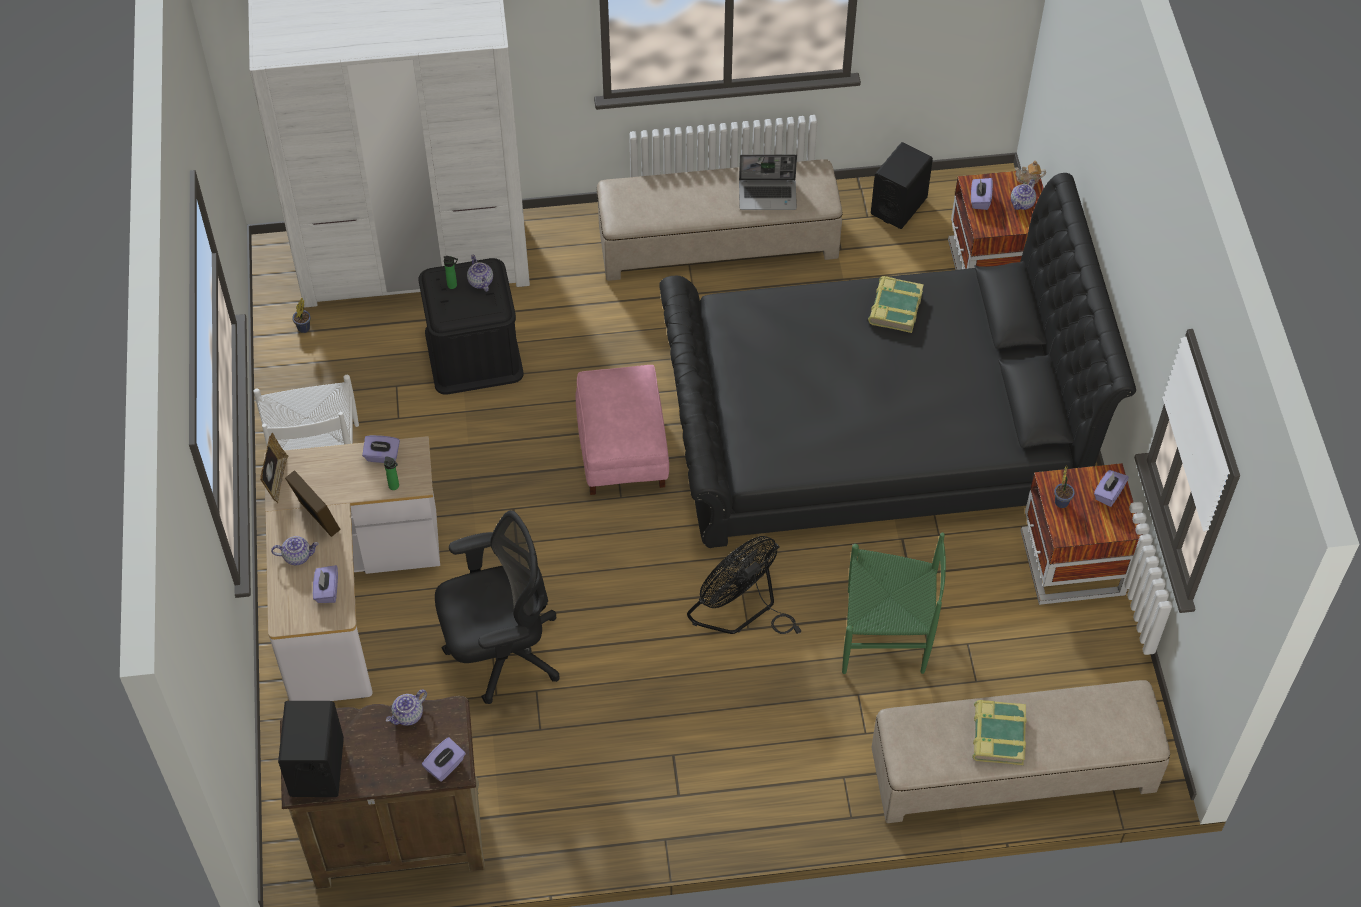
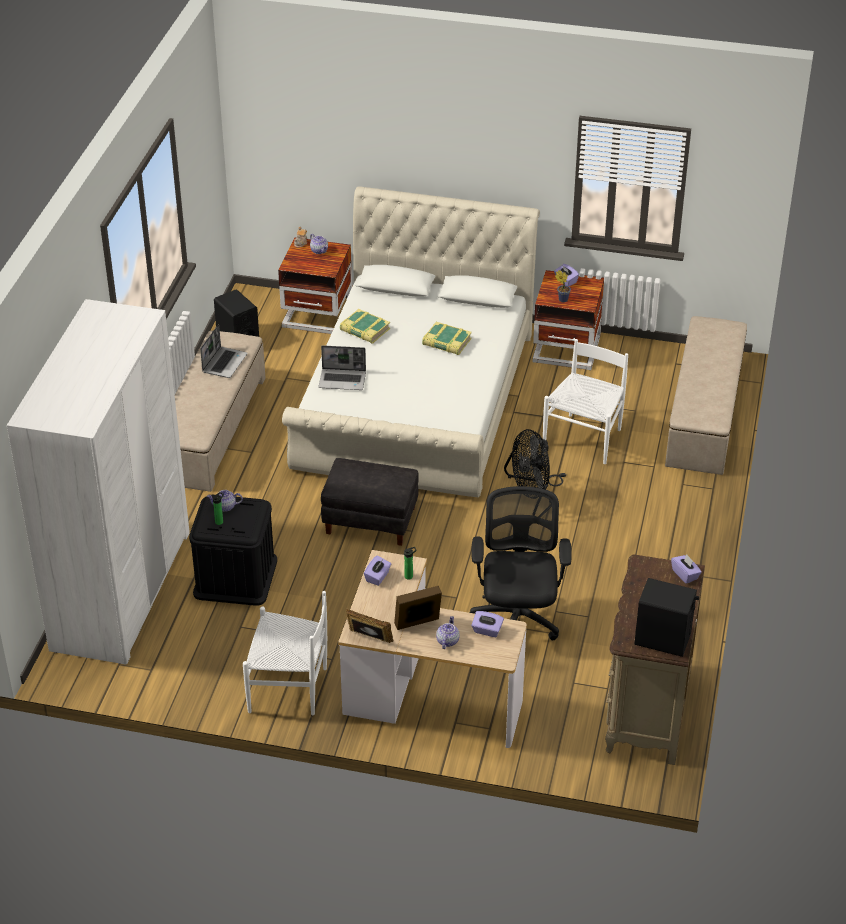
camera: 70 degrees left, 15 degrees down
potted plant [292,298,311,333] -> none
teapot [386,690,427,726] -> none
pink ottoman [575,365,669,495] -> black ottoman [321,458,419,546]
black bed [659,173,1136,548] -> beige bed [282,186,540,497]
green chair [842,533,946,674] -> white chair [543,339,628,464]
purple tissue box [971,178,993,210] -> none
book [972,700,1027,765] -> book moved to [422,322,472,355]
none -> laptop [318,345,366,390]

